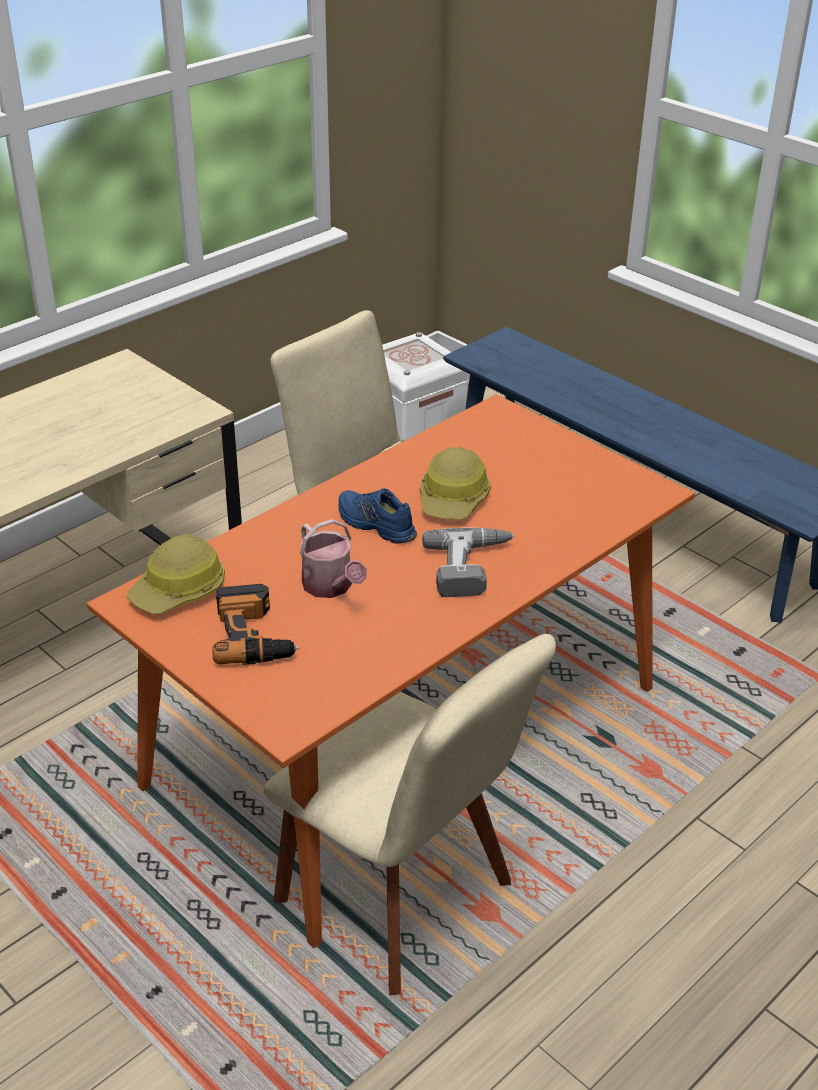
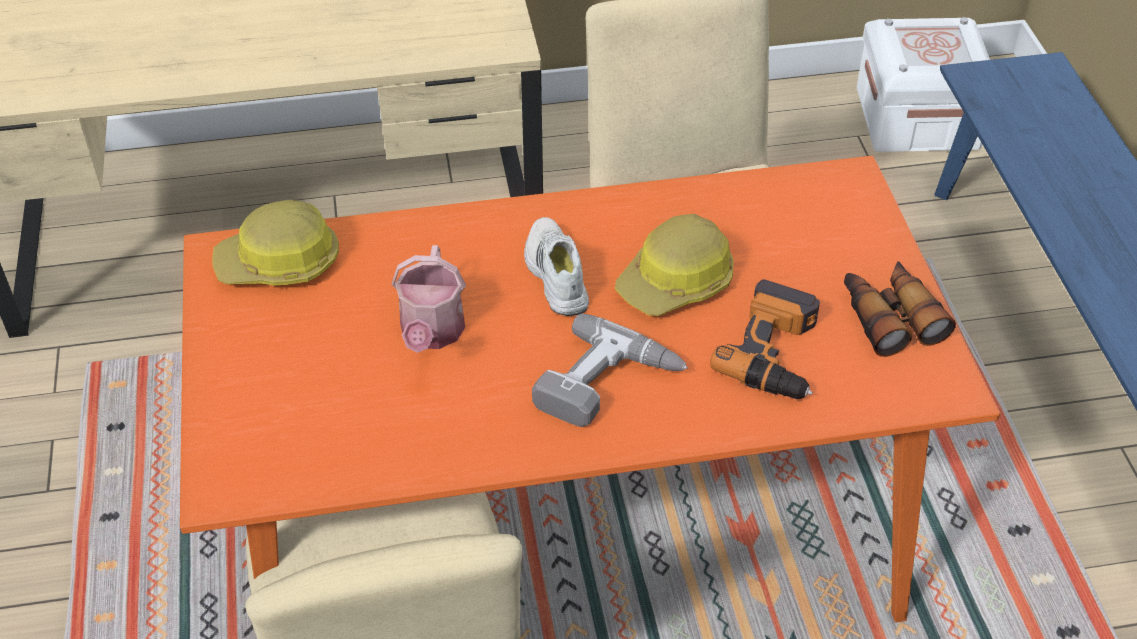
camera: 35 degrees right, 10 degrees up
power drill [212,584,299,665] -> power drill moved to [710,279,820,399]
blue shoe [339,488,417,544] -> white shoe [524,217,589,316]
none -> binoculars [844,261,956,357]

